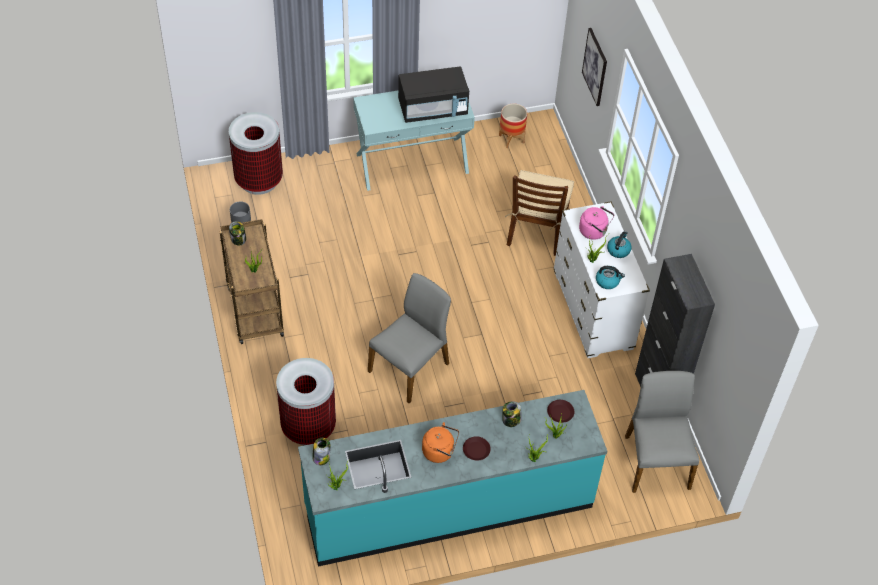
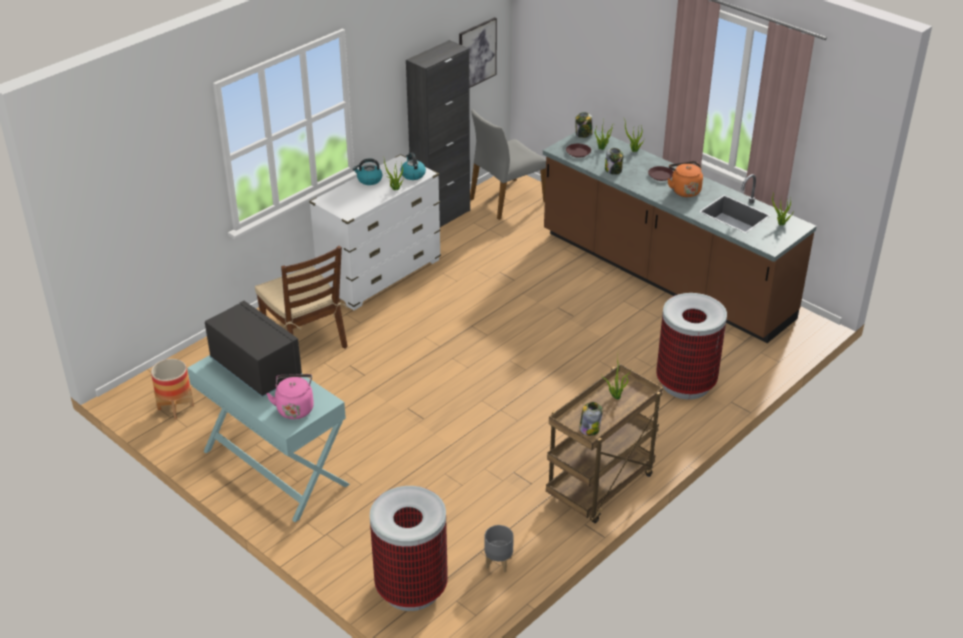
camera: 120 degrees left, 15 degrees down
turquoise counter [298,390,607,567] -> brown counter [543,128,817,343]
jar [312,438,331,465] -> jar moved to [575,112,593,138]
grey chair [368,273,451,403] -> none
brown chair [505,170,574,256] -> brown chair turned 75 degrees clockwise [255,246,348,348]
pink kettle [579,206,614,240] -> pink kettle moved to [266,374,314,419]
picture [582,28,607,106] -> picture moved to [459,17,497,88]

